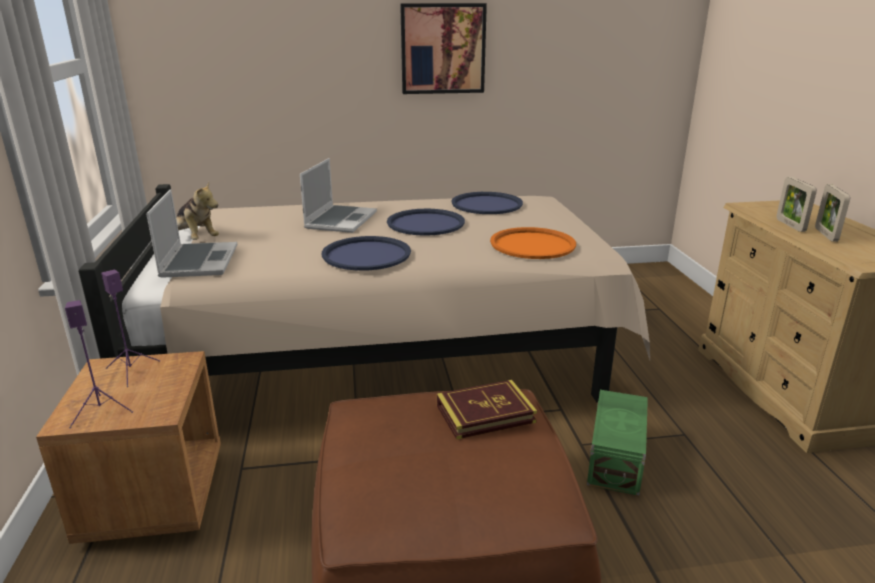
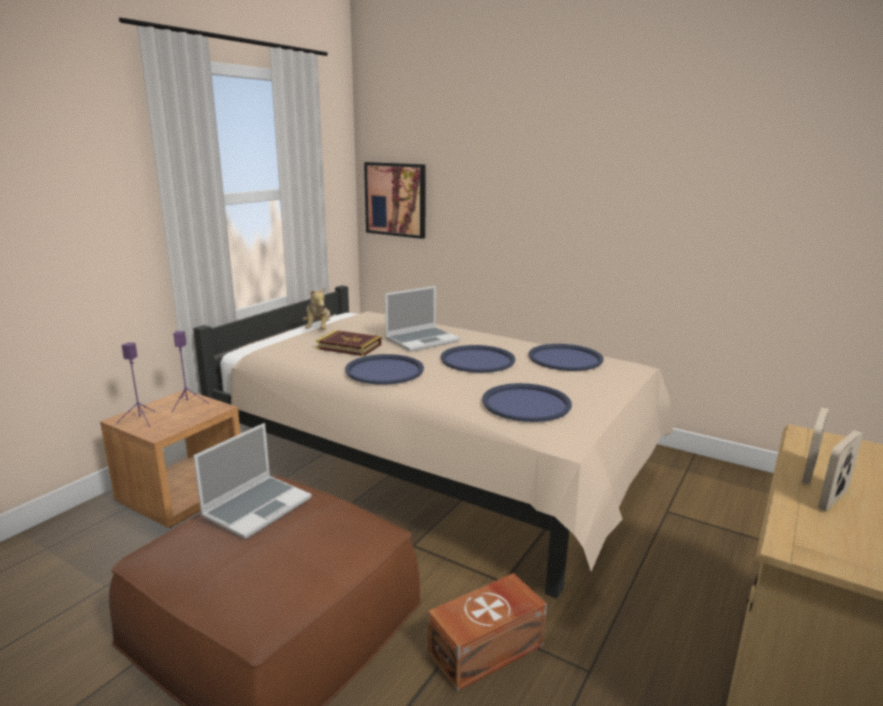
camera: 40 degrees right, 5 degrees down
laptop [146,189,237,278] -> laptop moved to [193,423,312,539]
picture [400,3,487,94] -> picture moved to [364,162,426,239]
book [437,380,537,440] -> book moved to [316,330,382,356]
orange tray [490,227,576,259] -> blue tray [482,383,572,422]
green storage box [587,390,648,496] -> brown storage box [428,573,547,691]

